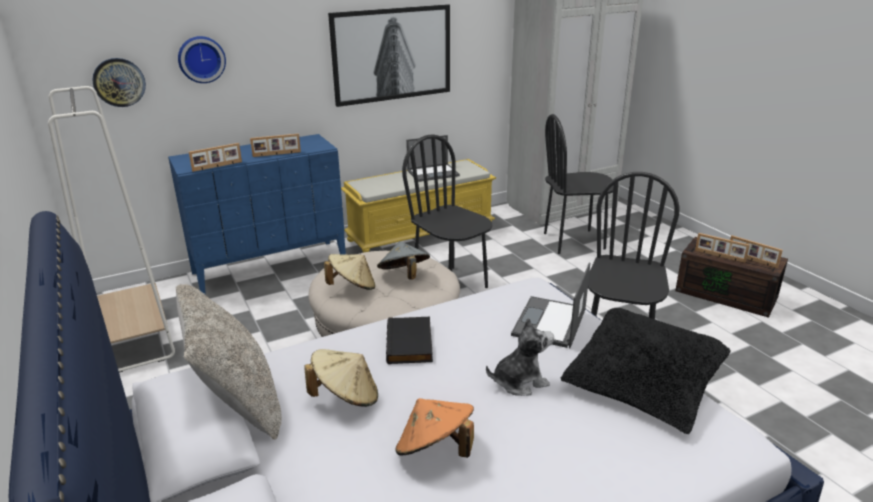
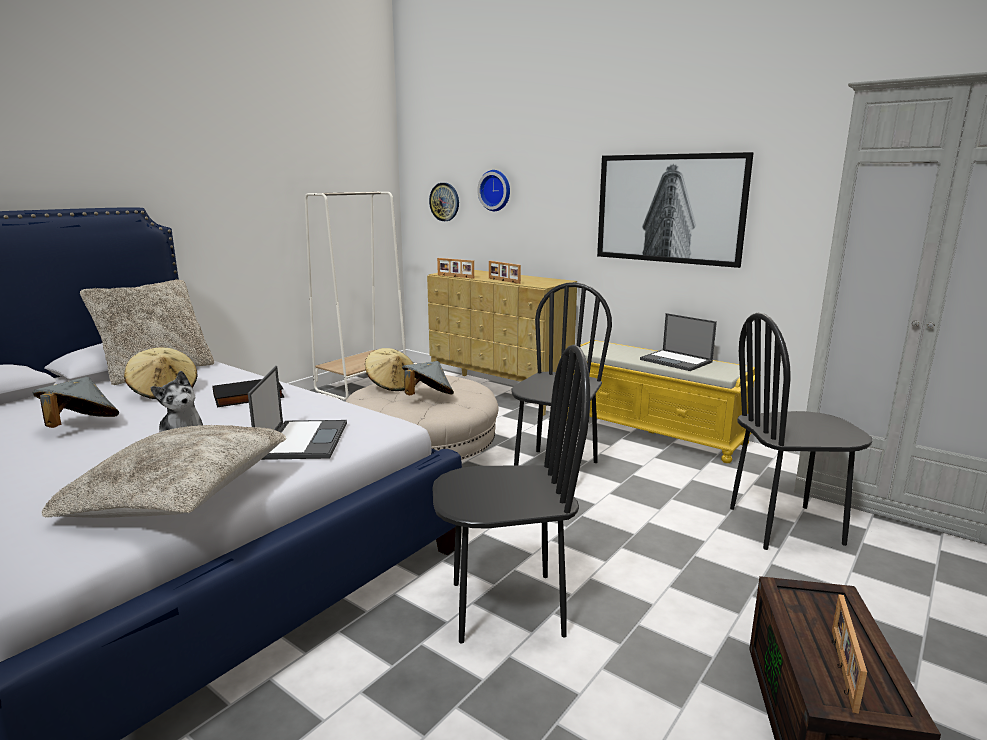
camera: 65 degrees right, 10 degrees down
blue dresser [168,134,346,294] -> beige dresser [427,270,577,416]
orange hat [396,398,474,458] -> grey hat [32,377,119,428]
laptop [511,263,590,348] -> laptop turned 90 degrees clockwise [248,366,347,460]
black chair [544,114,619,254] -> black chair turned 60 degrees counterclockwise [730,313,873,550]
black pillow [560,308,731,434] -> beige pillow [41,425,286,518]
picture frame [695,233,750,263] -> none

